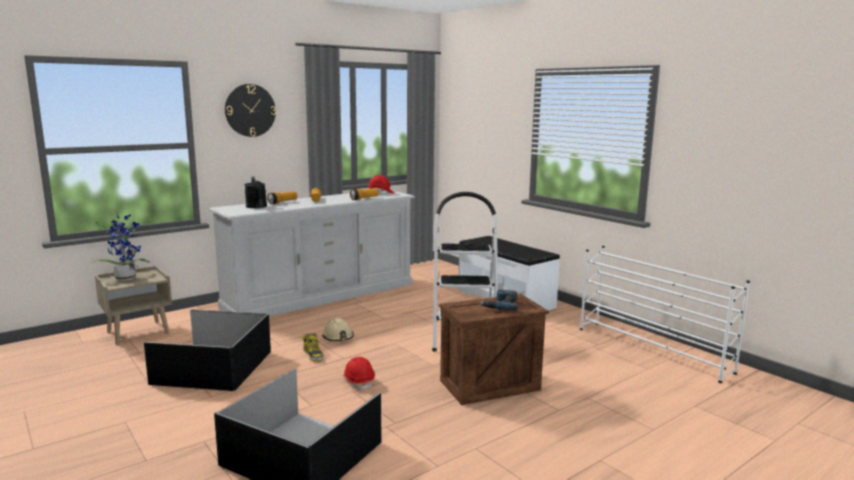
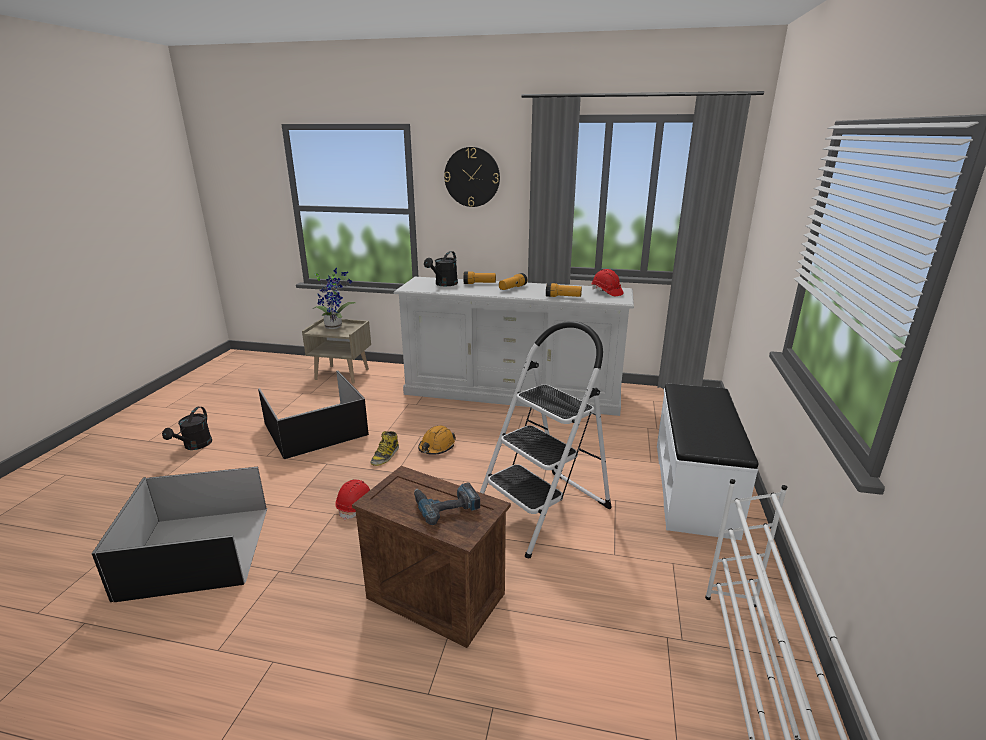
camera: 50 degrees right, 10 degrees up
beige hard hat [322,318,354,341] -> orange hard hat [418,426,456,455]
none -> black watering can [162,407,212,450]

